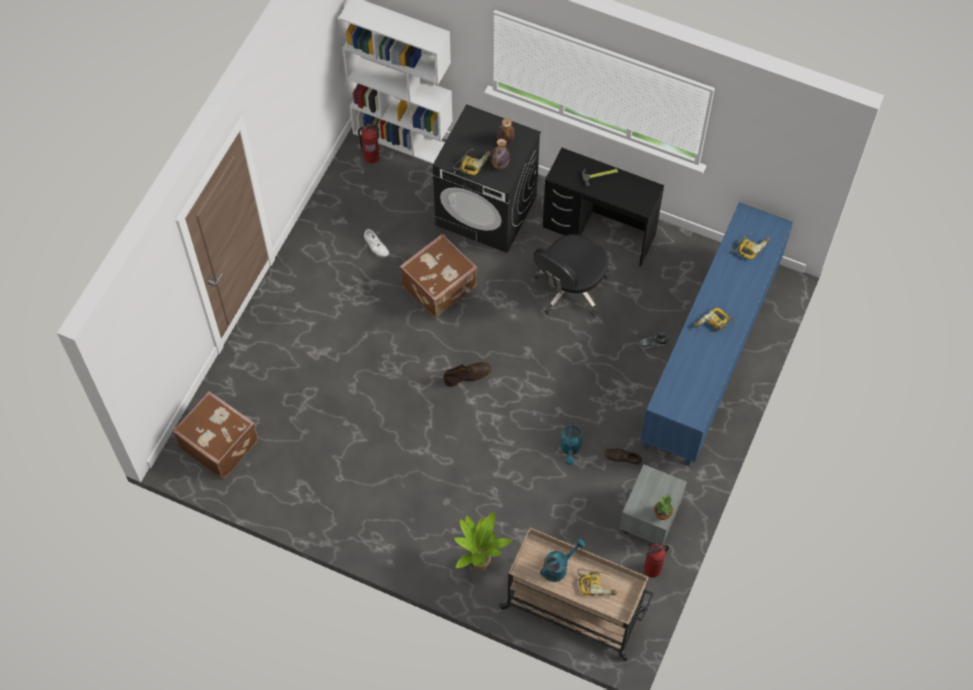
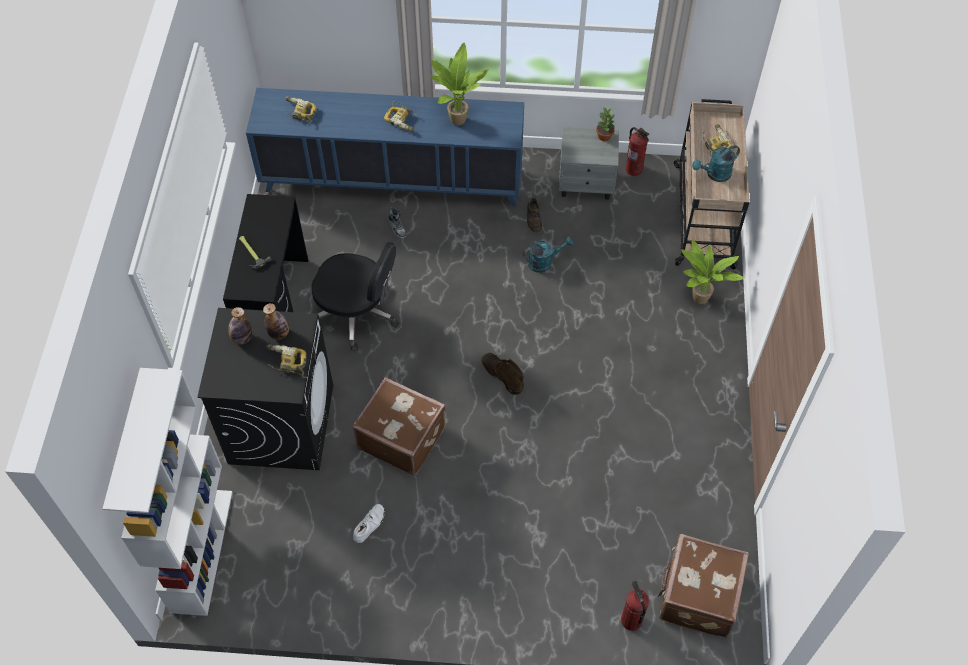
camera: 110 degrees left, 5 degrees down
fire extinguisher [358,124,380,164] -> fire extinguisher moved to [621,581,649,631]
turquoise watering can [540,539,585,582] -> turquoise watering can turned 60 degrees counterclockwise [692,145,740,182]
none -> potted plant [430,43,489,126]

